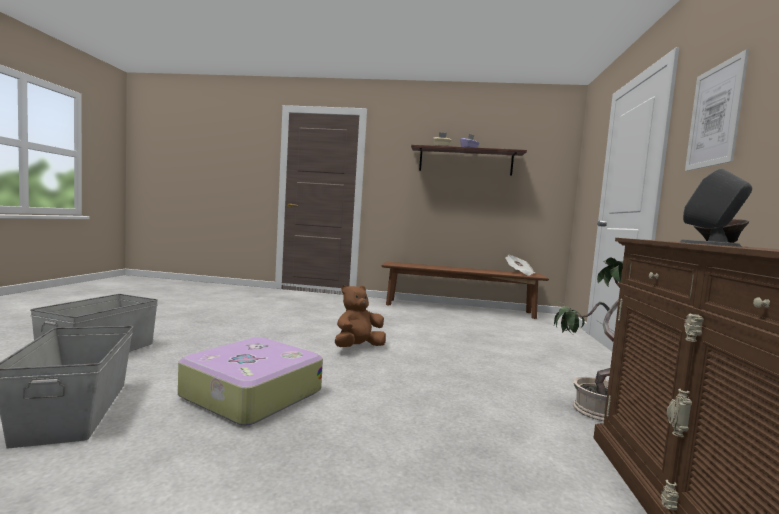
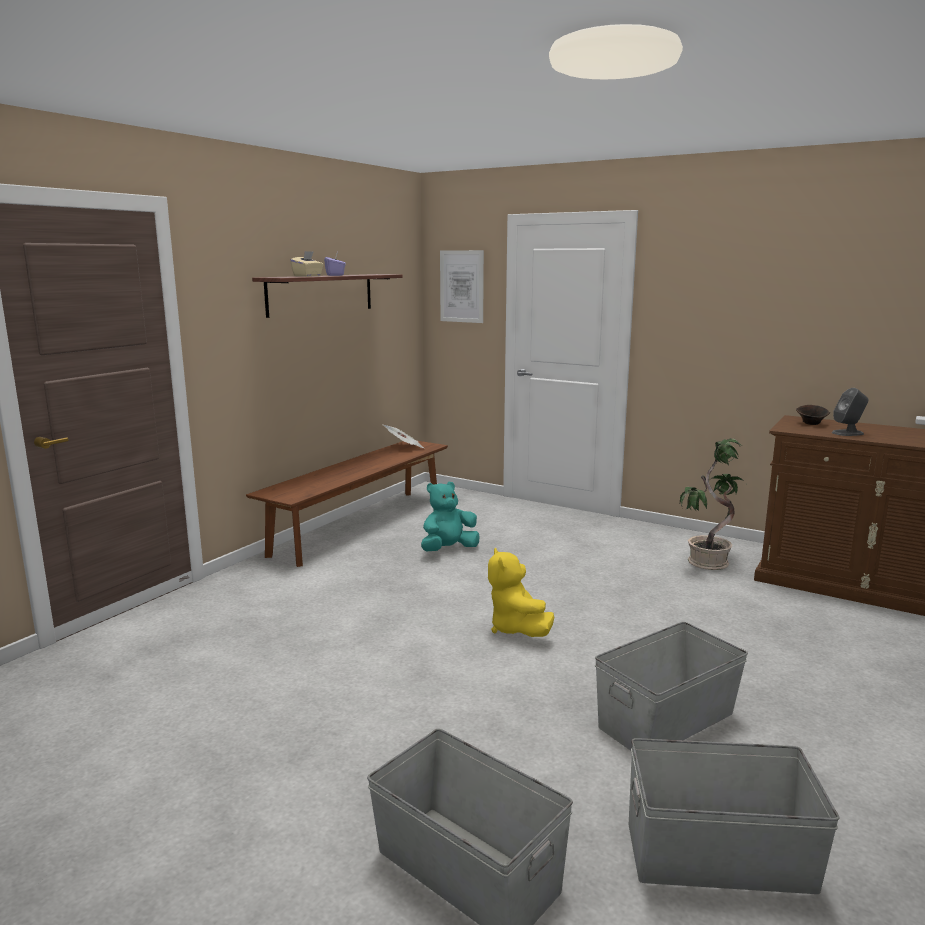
camera: 65 degrees left, 10 degrees up
suitcase [178,337,323,426] -> grey storage box [595,622,748,751]
brown plush toy [335,285,386,347] -> yellow plush toy [488,547,554,637]
picture [685,49,749,171] -> picture moved to [440,250,484,323]
none -> turquoise plush toy [421,482,480,551]

